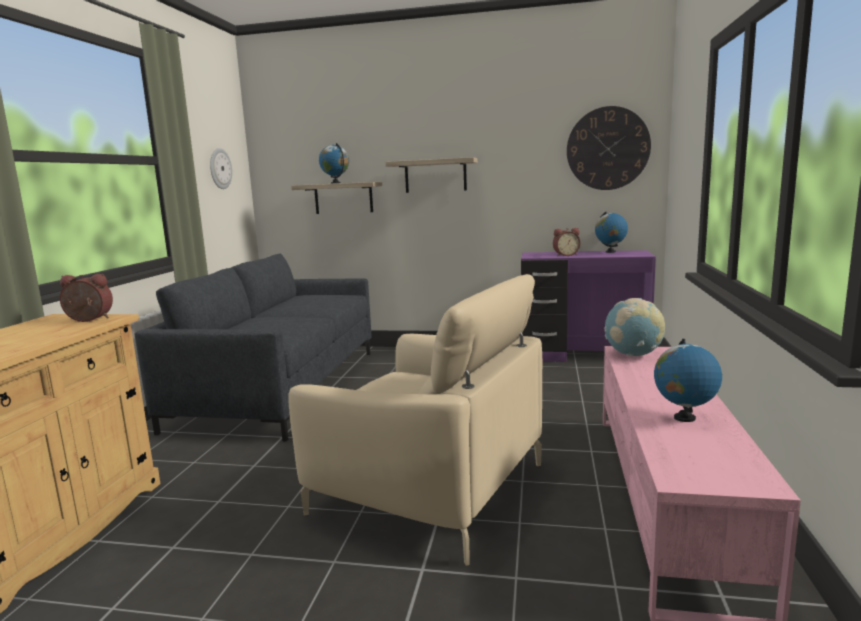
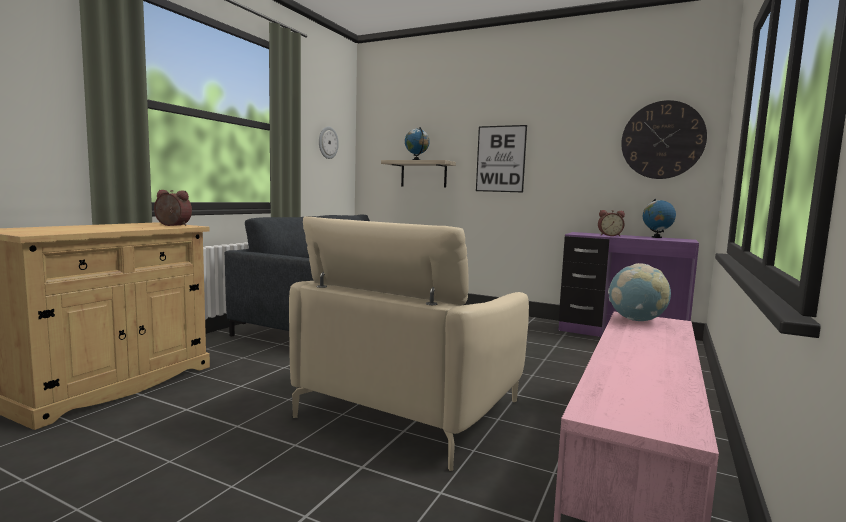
camera: 15 degrees right, 5 degrees down
beige armchair [289,274,542,566] -> beige armchair turned 75 degrees clockwise [289,216,529,471]
shelf [385,157,478,193] -> picture [476,125,527,192]
globe [654,339,722,422] -> none

